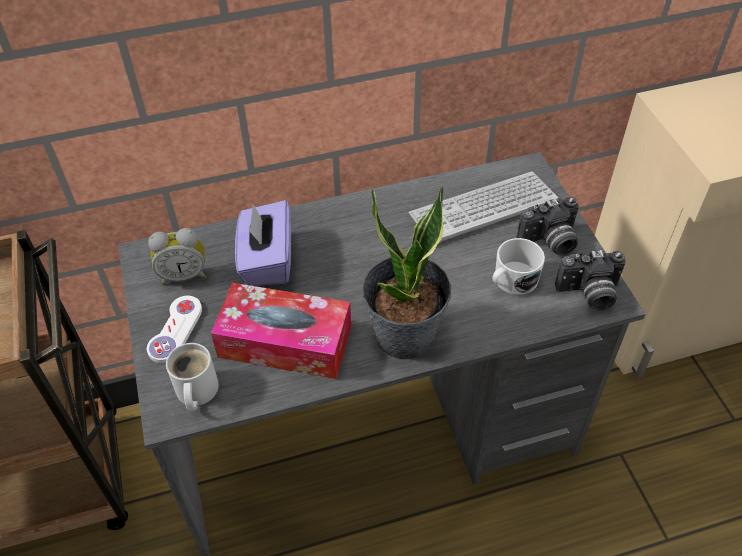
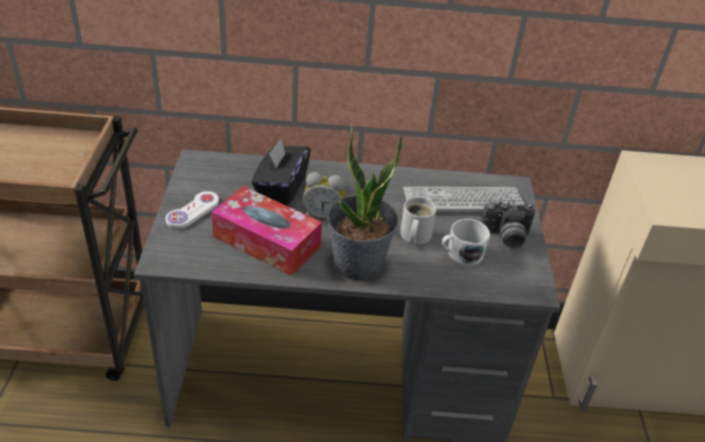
camera: 15 degrees right, 10 degrees down
alarm clock [148,228,206,285] -> alarm clock moved to [303,172,346,219]
white mug [166,343,219,411] -> white mug moved to [400,197,436,245]
purple tissue box [235,200,291,286] -> black tissue box [251,138,311,206]
camera [555,250,626,311] -> none

